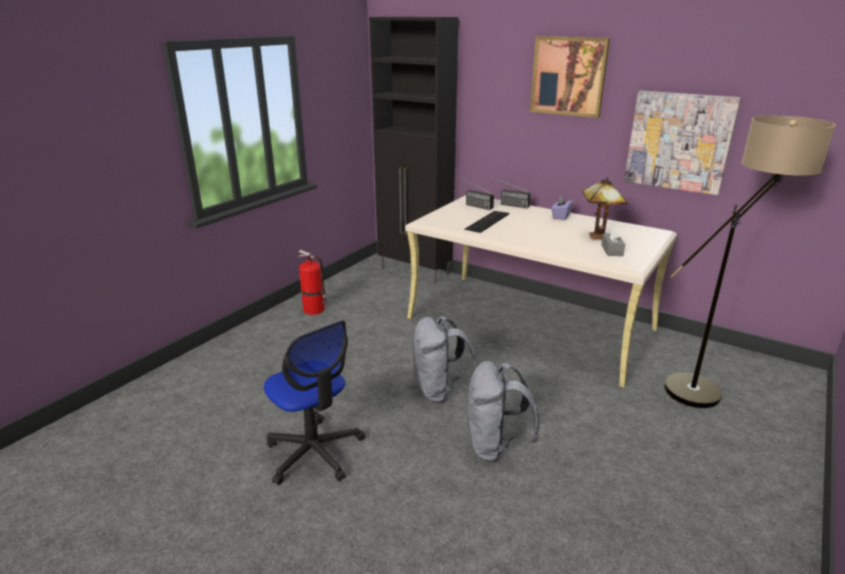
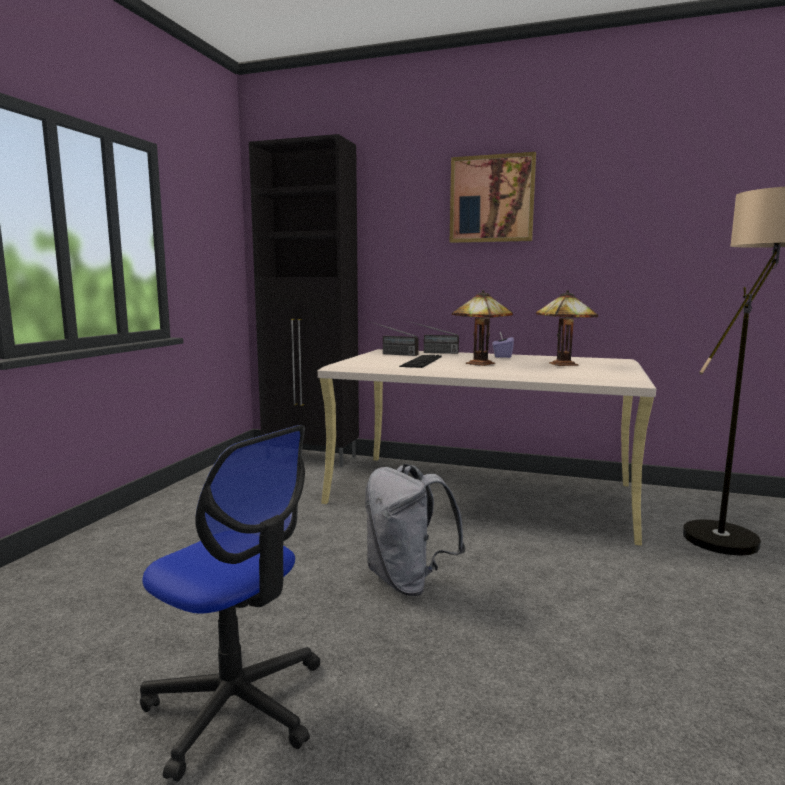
camera: 15 degrees left, 15 degrees down
fire extinguisher [298,250,327,315] -> none
grey backpack [467,361,539,463] -> none
grey tissue box [601,227,625,256] -> none
picture [624,91,741,195] -> none
none -> table lamp [452,290,513,366]

